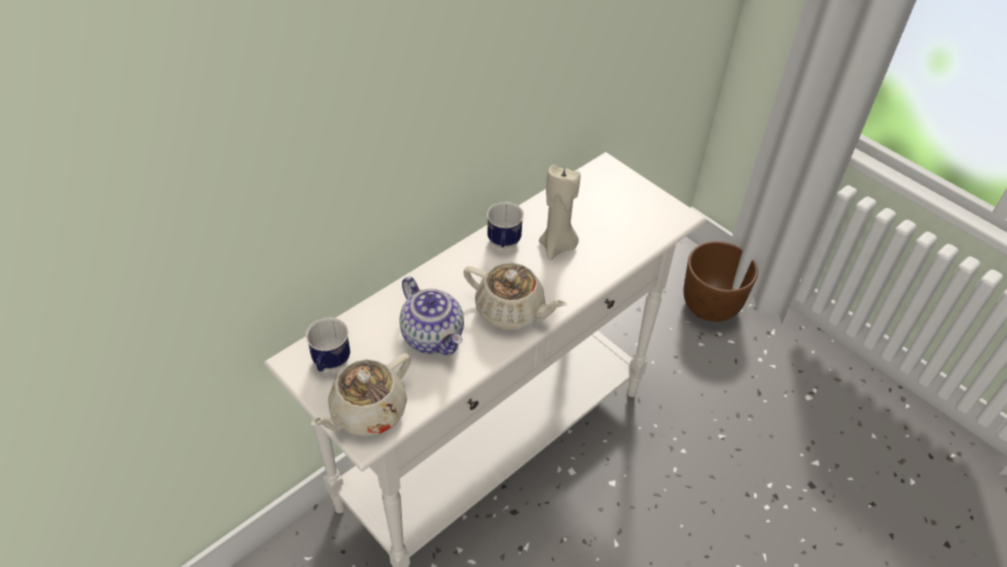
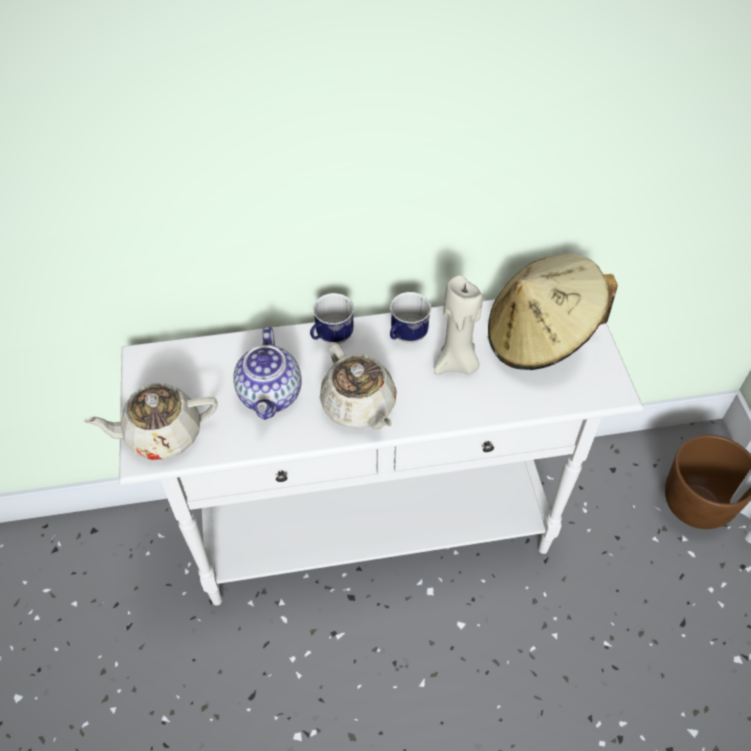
camera: 35 degrees right, 5 degrees up
mug [305,317,350,372] -> mug moved to [310,293,354,344]
none -> beige hat [488,254,618,370]

